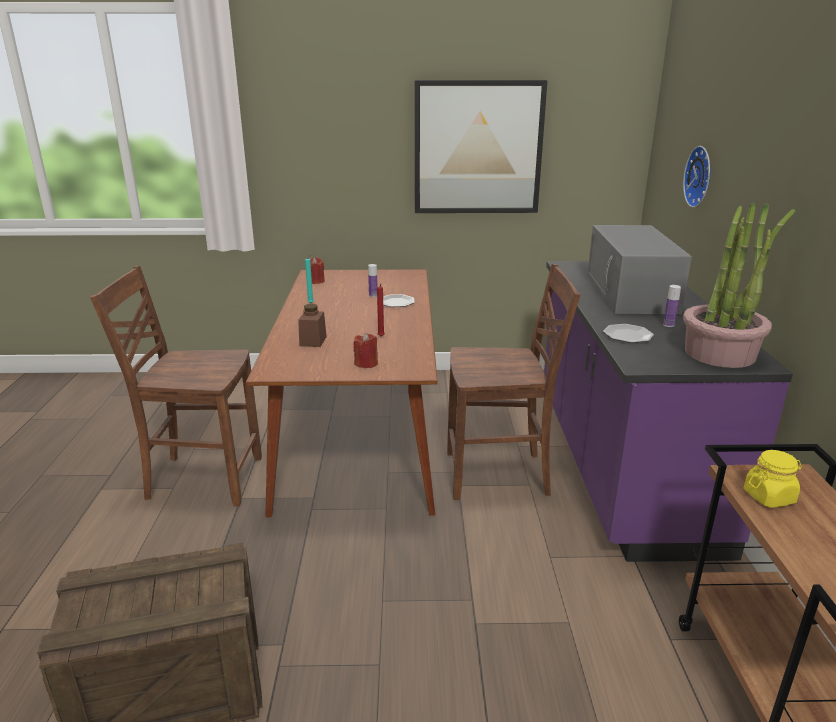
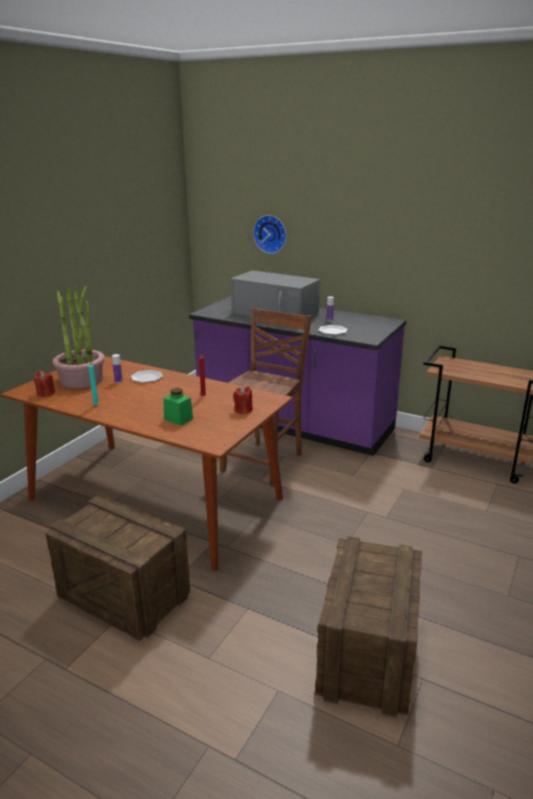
camera: 60 degrees left, 0 degrees up
brown chair [90,266,262,506] -> crate [45,495,190,641]
brown jar [298,304,327,347] -> green jar [163,388,193,426]
picture [415,80,548,213] -> none
potted plant [683,202,795,368] -> potted plant moved to [53,286,105,388]
yellow jar [744,450,802,508] -> none

